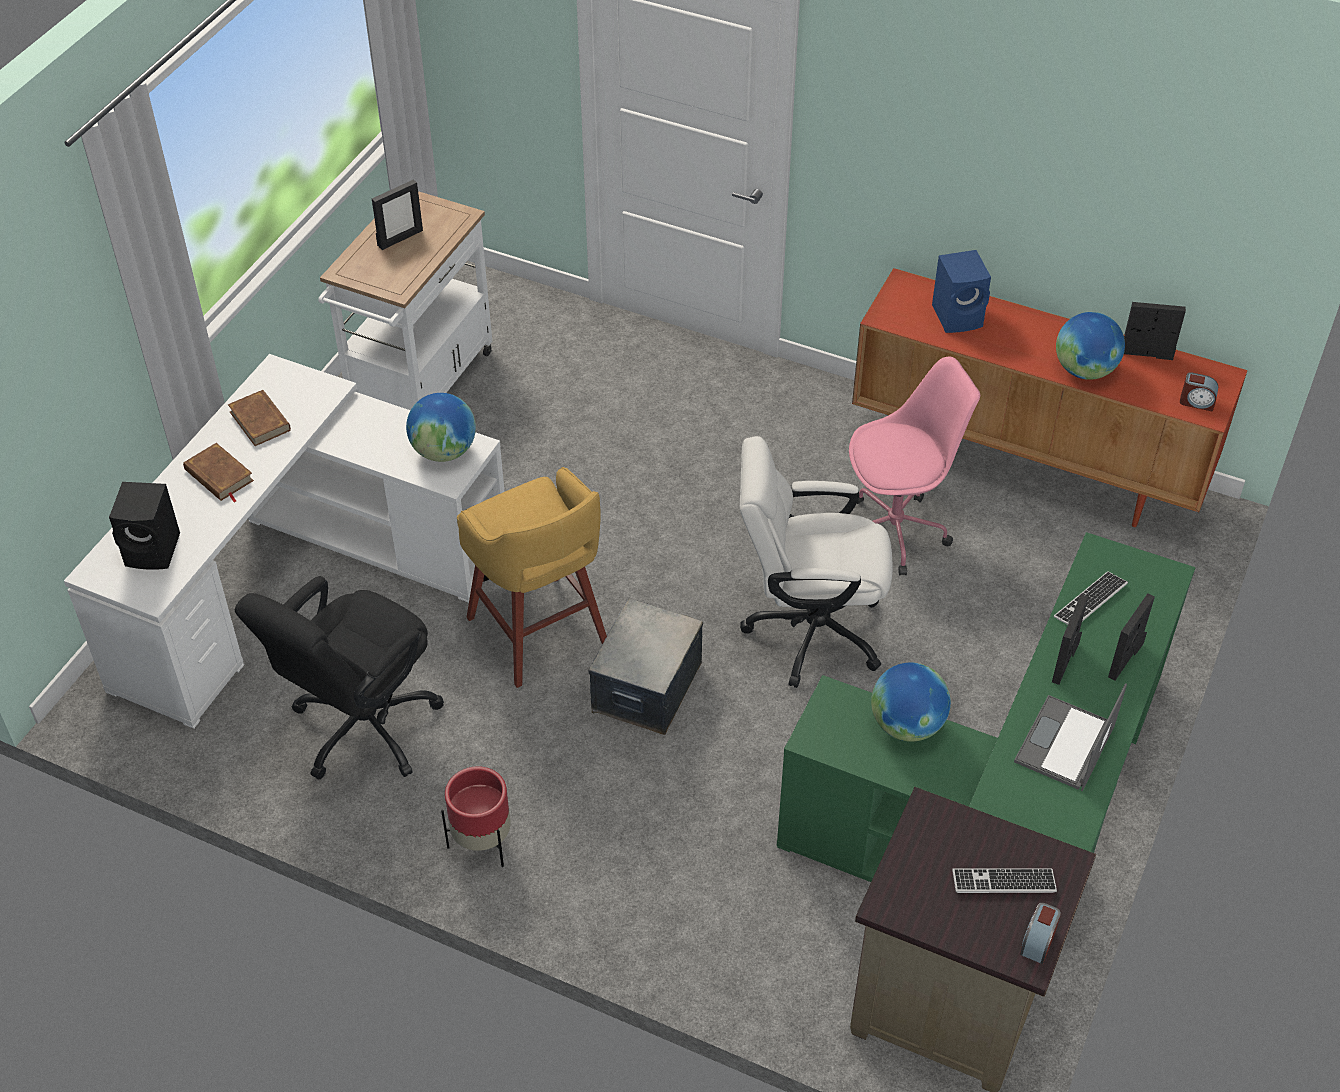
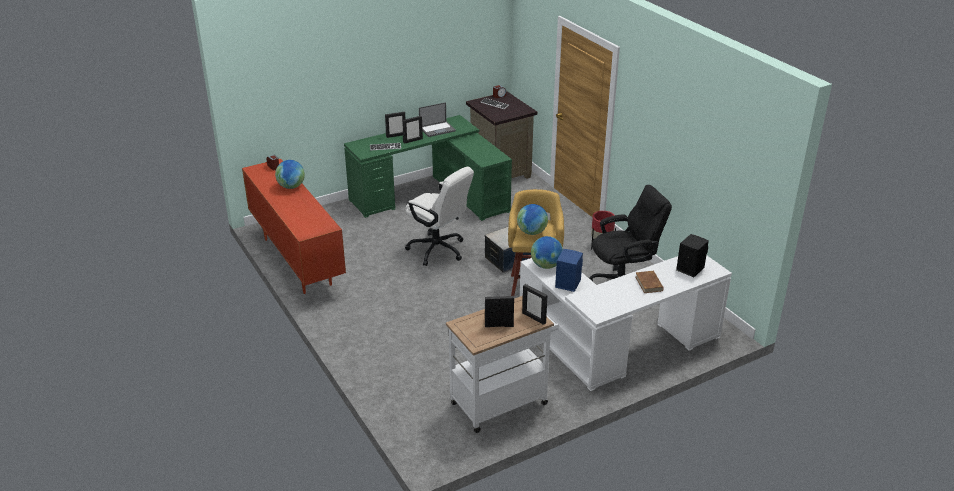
camera: 145 degrees left, 15 degrees down
brown book [228,390,291,446] -> none
pink office chair [849,356,980,575] -> none
globe [871,663,951,742] -> globe moved to [517,204,548,235]
blue speaker [932,250,991,333] -> blue speaker moved to [555,249,583,292]
picture frame [1124,302,1186,360] -> picture frame moved to [522,284,548,325]

